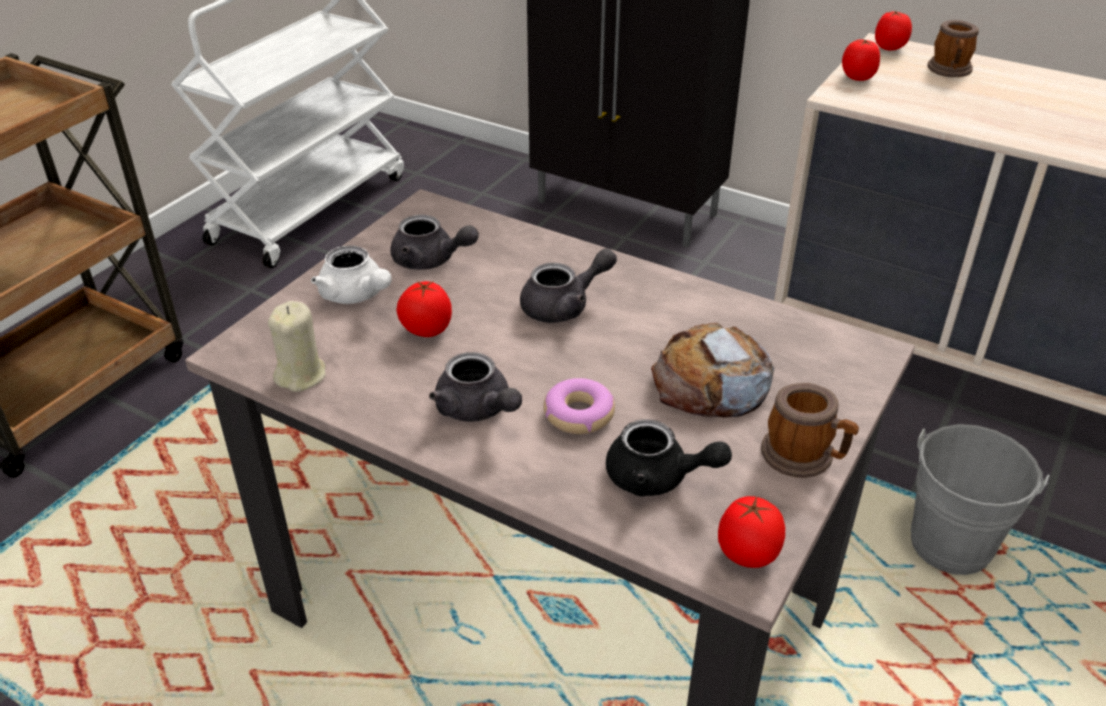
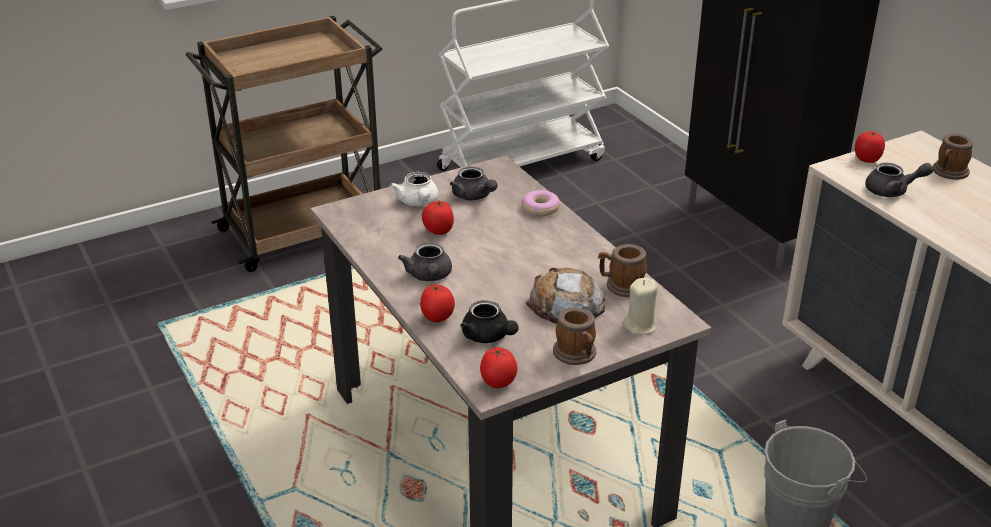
camera: 30 degrees right, 5 degrees down
beige candle [268,301,325,392] -> beige candle moved to [623,278,657,335]
grey teapot [520,248,617,323] -> grey teapot moved to [865,163,933,197]
donut [543,378,615,434] -> donut moved to [521,190,560,216]
tomato [875,11,912,51] -> tomato moved to [420,284,455,322]
none -> mug [598,244,647,297]

